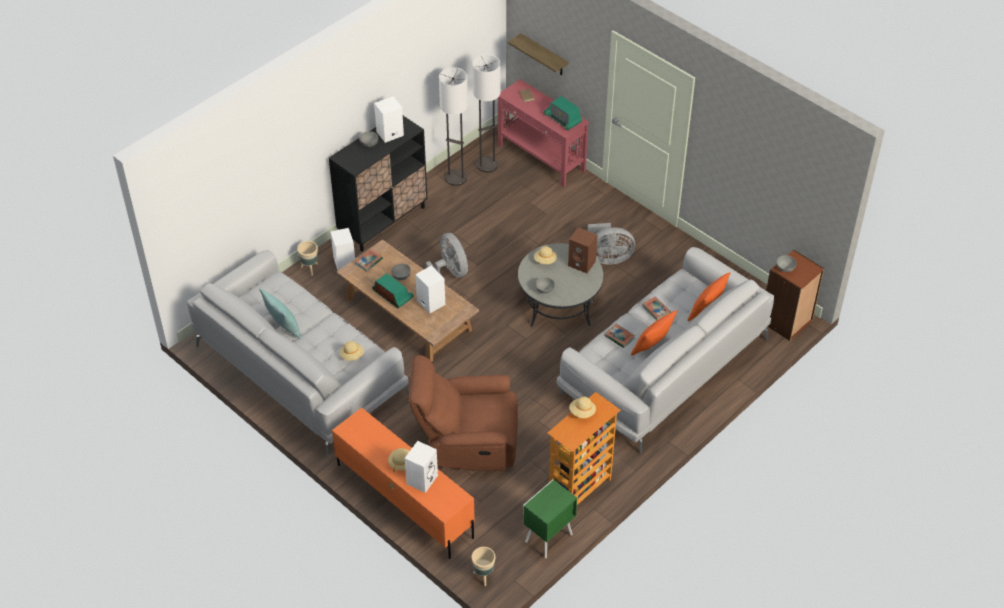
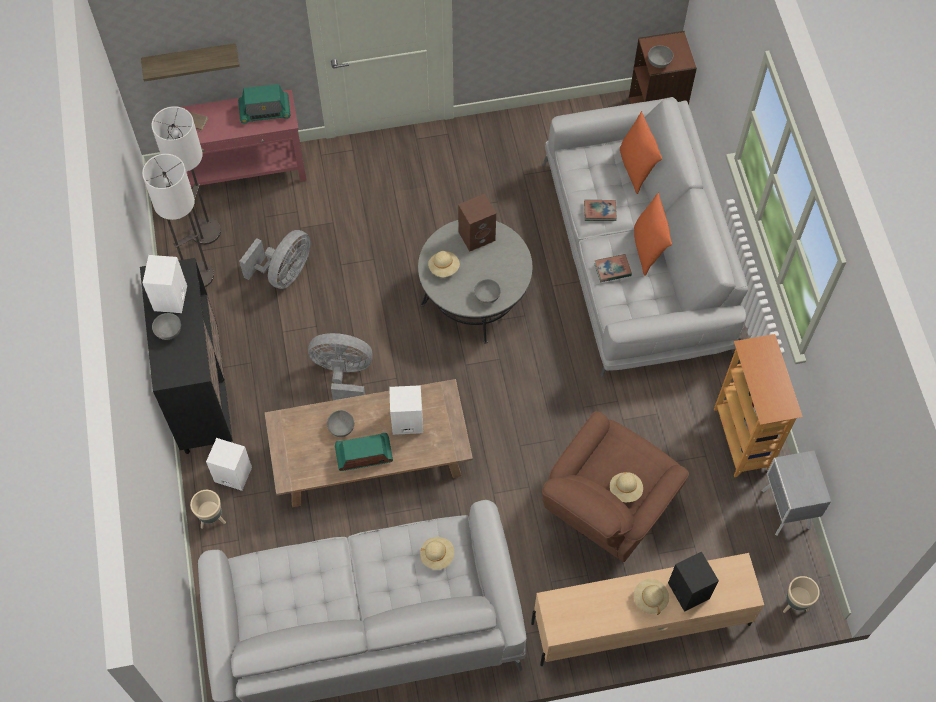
camera: 55 degrees left, 15 degrees up
turquoise pillow [259,289,301,339] -> none
orange tv stand [332,408,475,559] -> beige tv stand [531,553,764,666]
book [354,248,383,272] -> none
white speaker [405,441,438,493] -> black speaker [668,552,719,612]
green nightstand [523,480,577,558] -> grey nightstand [762,450,831,536]
beige hat [569,397,596,418] -> beige hat moved to [610,472,643,502]
grey fan [588,223,635,264] -> grey fan moved to [239,230,311,289]

